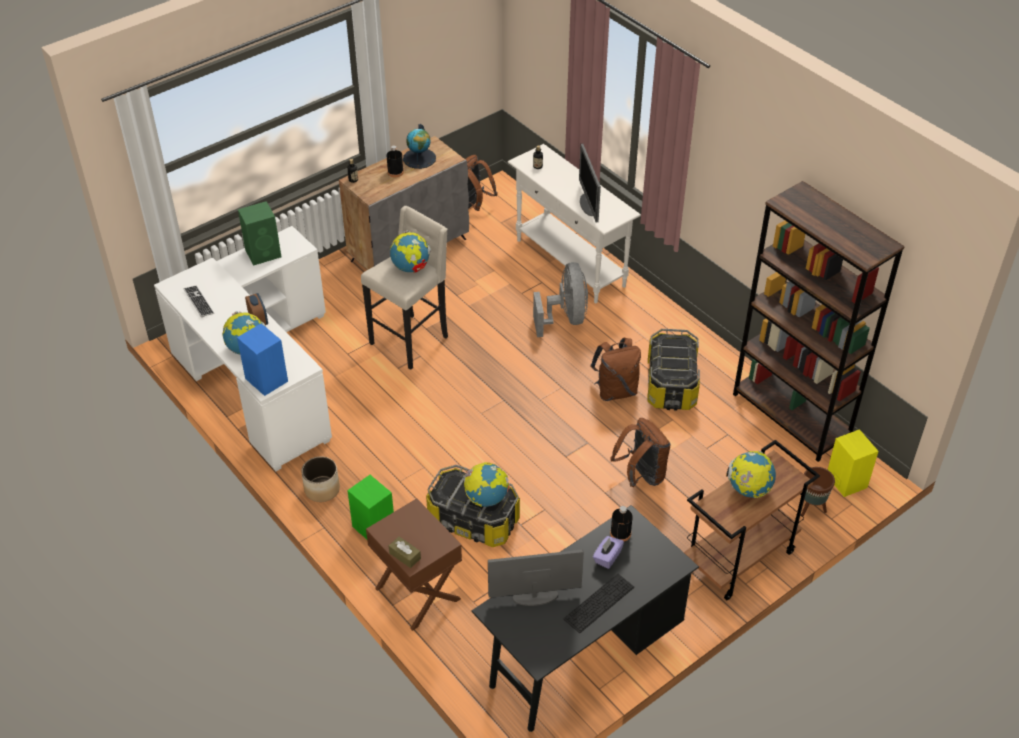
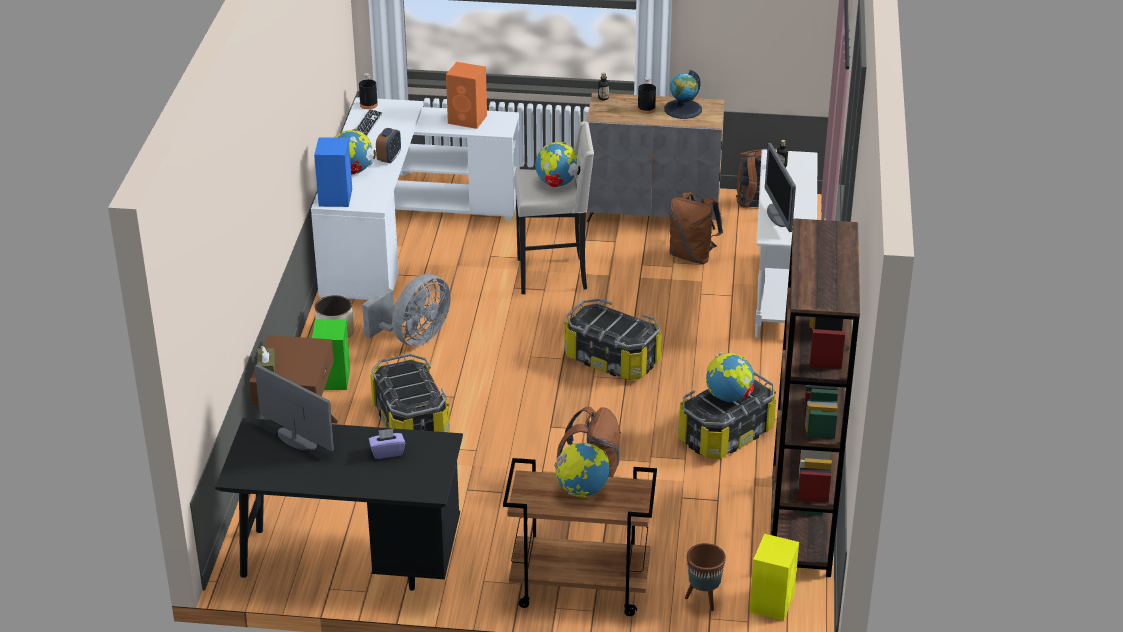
camera: 45 degrees right, 10 degrees down
green speaker [238,201,281,266] -> orange speaker [446,62,487,129]
globe [464,462,509,507] -> globe moved to [706,352,754,402]
grey fan [533,262,588,337] -> grey fan moved to [362,274,450,346]
keyboard [564,574,634,633] -> none
monitor [579,144,601,222] -> monitor turned 45 degrees counterclockwise [765,143,796,232]
brown backpack [590,338,641,401] -> brown backpack moved to [669,192,723,264]
black bottle [610,506,633,542] -> black bottle moved to [359,73,378,109]
none -> storage box [564,298,662,380]

